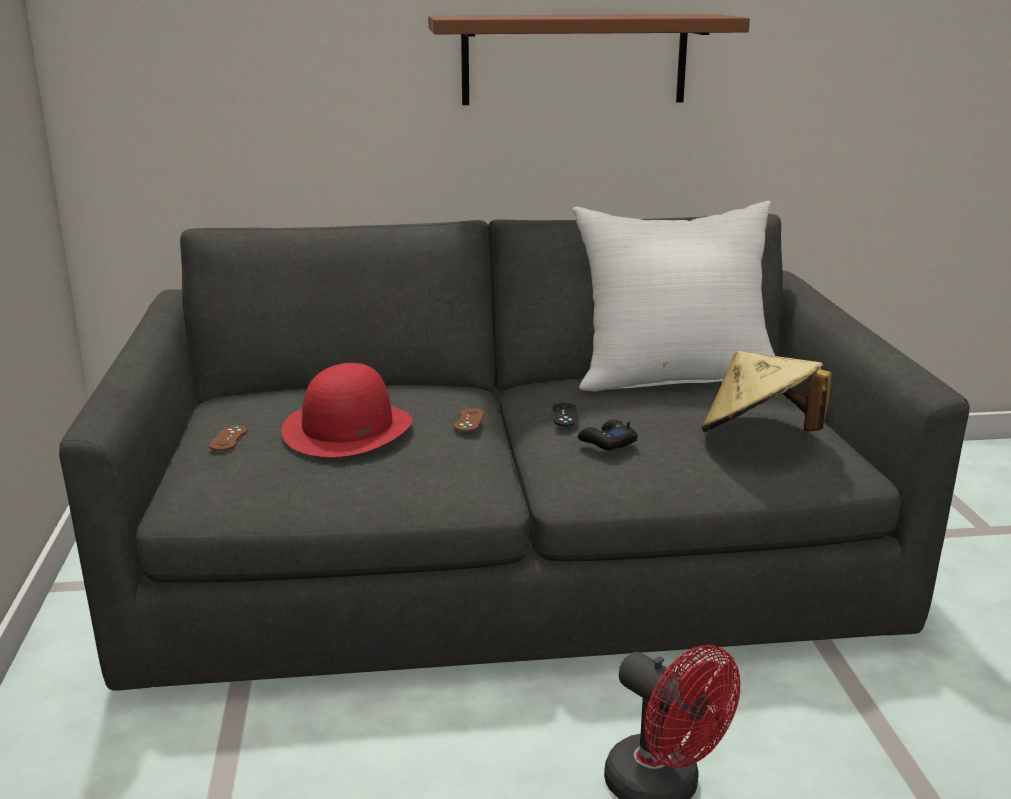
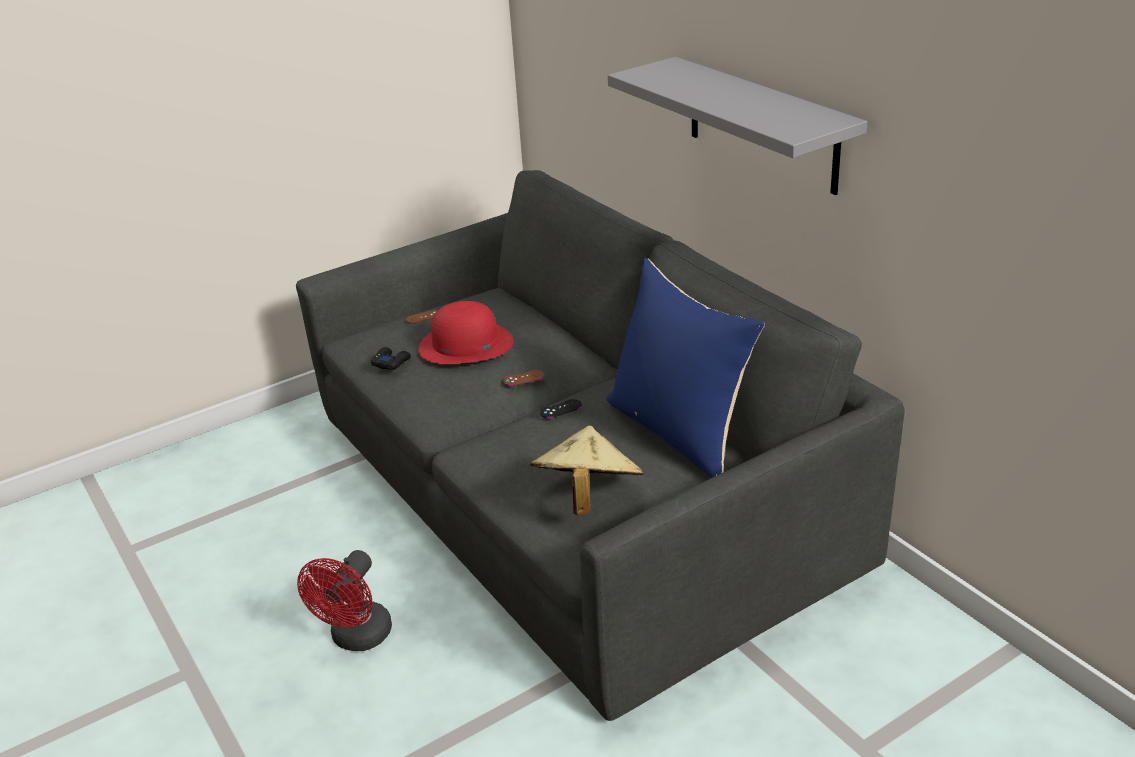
camera: 65 degrees right, 10 degrees up
brown shelf [428,14,750,105] -> grey shelf [608,57,867,195]
white pillow [572,201,775,392] -> blue pillow [606,258,765,478]
black game controller [578,419,638,450] -> black game controller moved to [371,347,411,370]

